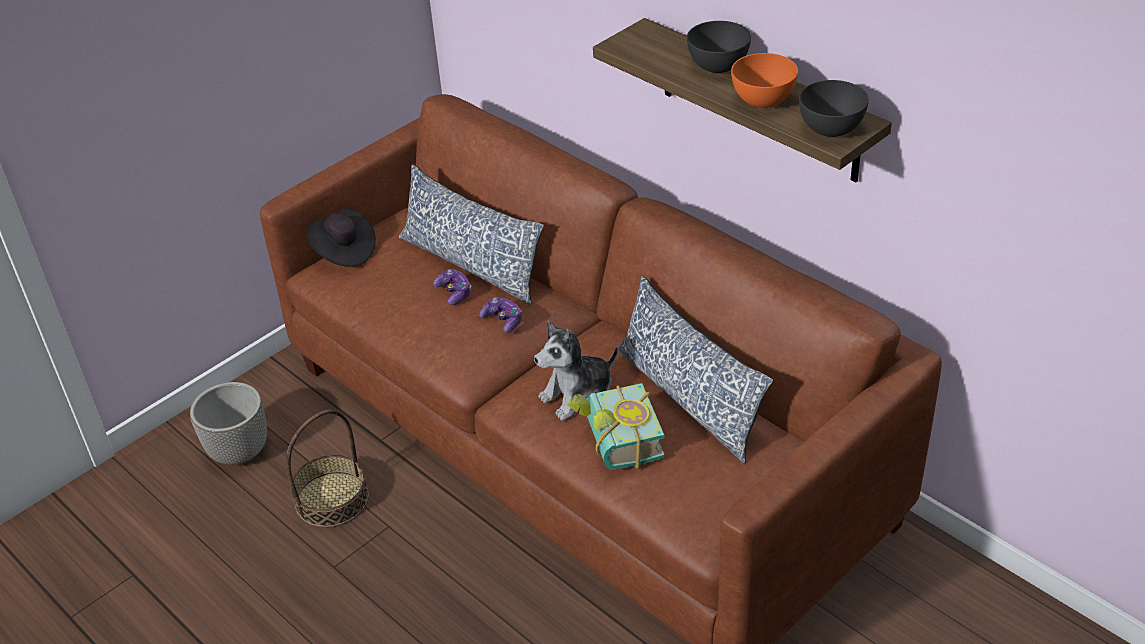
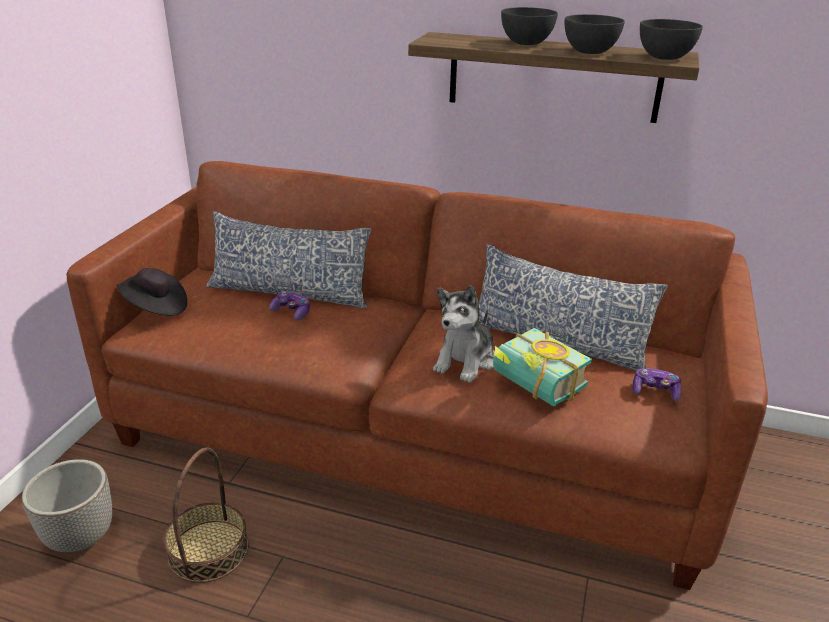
camera: 30 degrees left, 10 degrees down
game controller [479,297,522,333] -> game controller moved to [632,369,681,401]
orange bowl [731,53,798,108] -> grey bowl [565,14,625,54]

